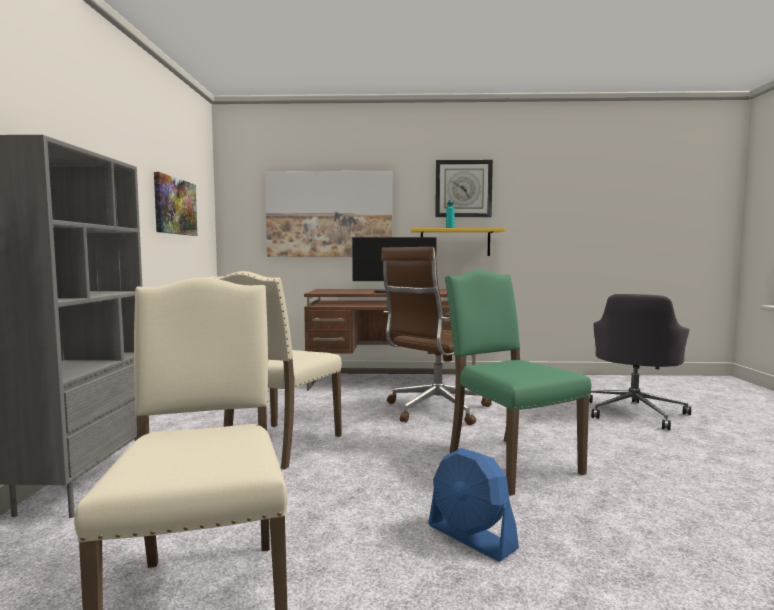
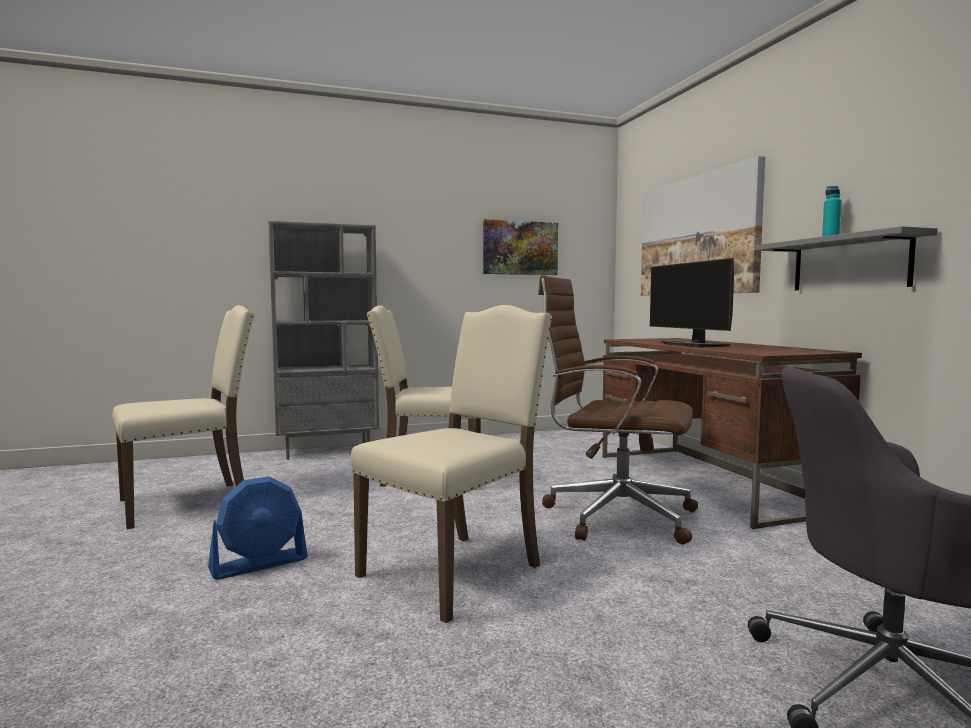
camera: 70 degrees right, 0 degrees up
yellow shelf [411,228,505,256] -> grey shelf [754,226,938,290]
blue fan [428,448,519,562] -> blue fan turned 150 degrees counterclockwise [208,476,308,580]
wall clock [435,160,493,217] -> none
green chair [445,270,591,496] -> beige chair [350,305,552,623]

